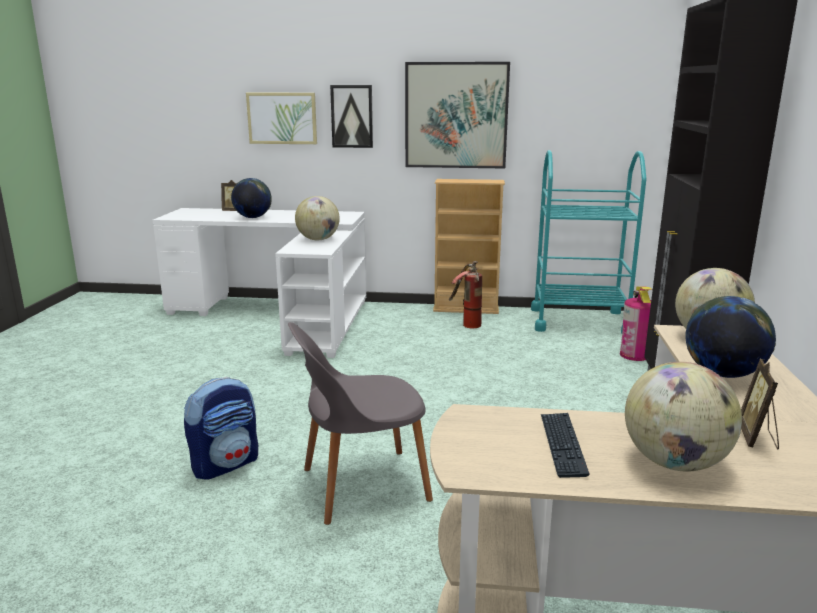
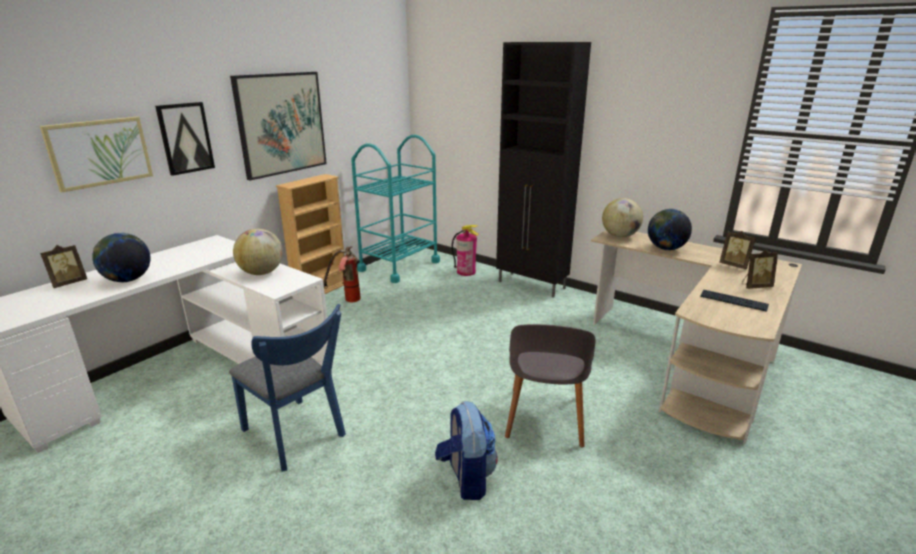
camera: 60 degrees left, 5 degrees up
globe [625,362,742,472] -> picture frame [741,249,778,289]
none -> blue chair [229,304,346,472]

